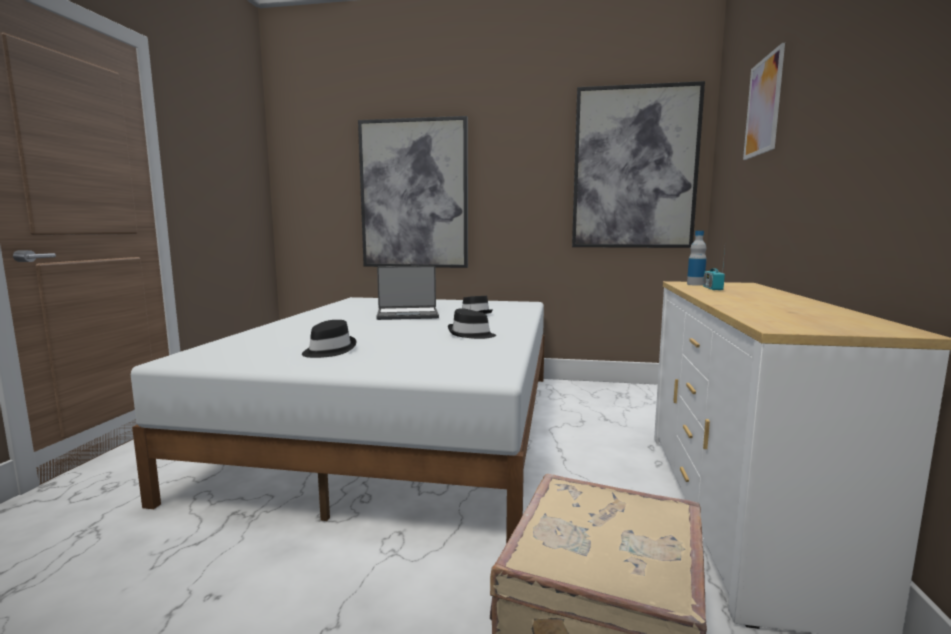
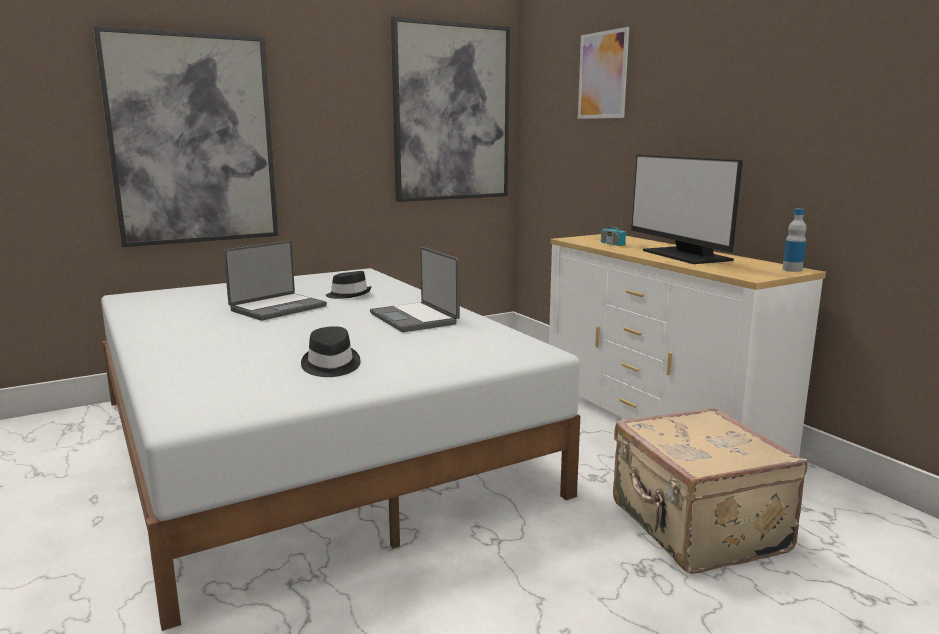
camera: 40 degrees left, 5 degrees up
black hat [448,308,496,339] -> laptop [370,247,460,332]
bottle [687,231,707,286] -> bottle moved to [782,209,807,272]
none -> monitor [631,155,743,264]

